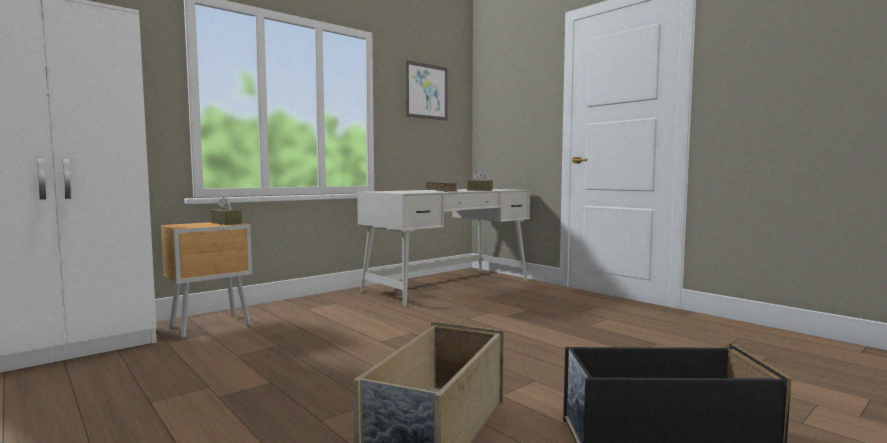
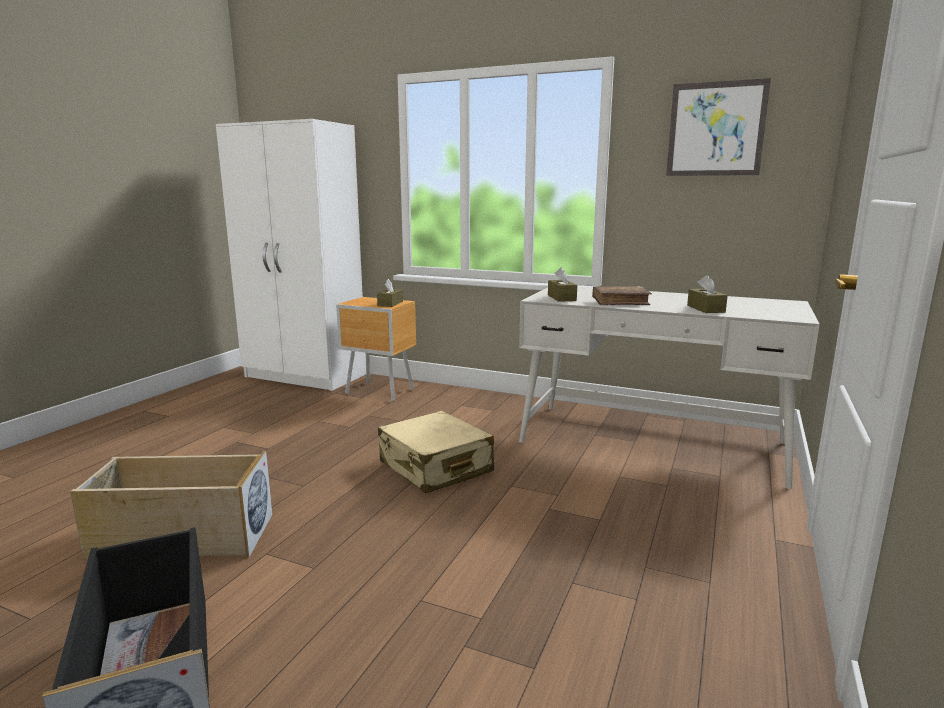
camera: 65 degrees right, 10 degrees up
none -> beige suitcase [378,411,494,494]
none -> brown tissue box [548,267,577,302]

